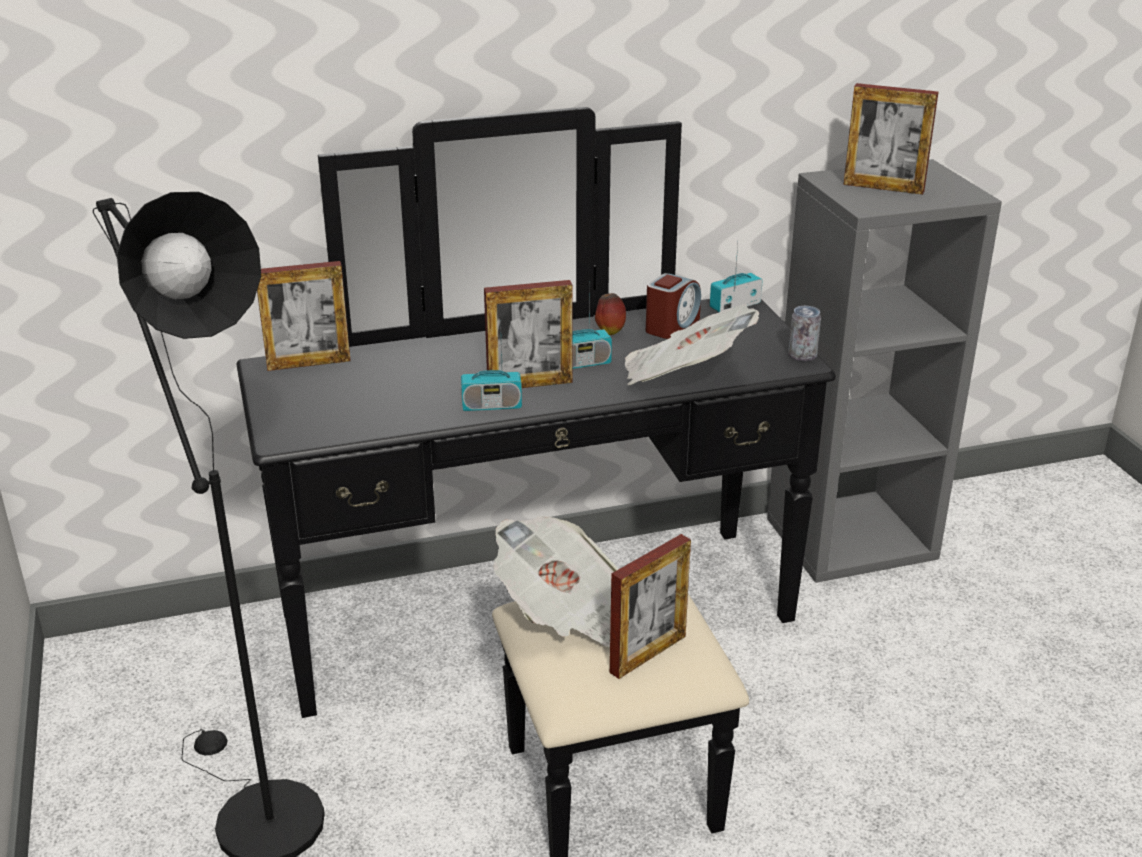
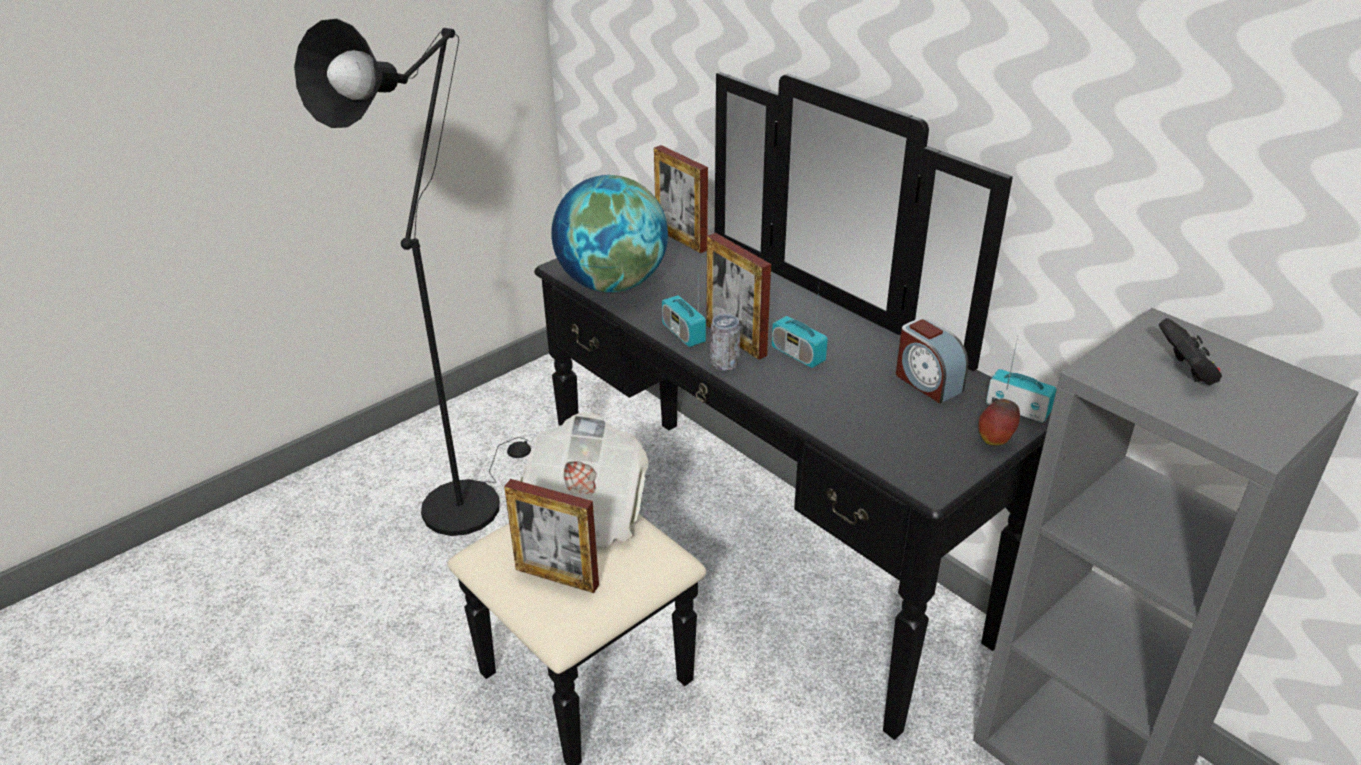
camera: 65 degrees right, 5 degrees up
apple [595,293,626,335] -> apple moved to [978,399,1020,445]
newspaper [625,304,759,385] -> none
alarm clock [646,273,701,339] -> alarm clock turned 45 degrees clockwise [896,318,969,403]
can [789,306,821,362] -> can moved to [710,314,740,371]
picture frame [844,83,938,195] -> black game controller [1159,318,1222,385]
none -> globe [551,175,668,292]

